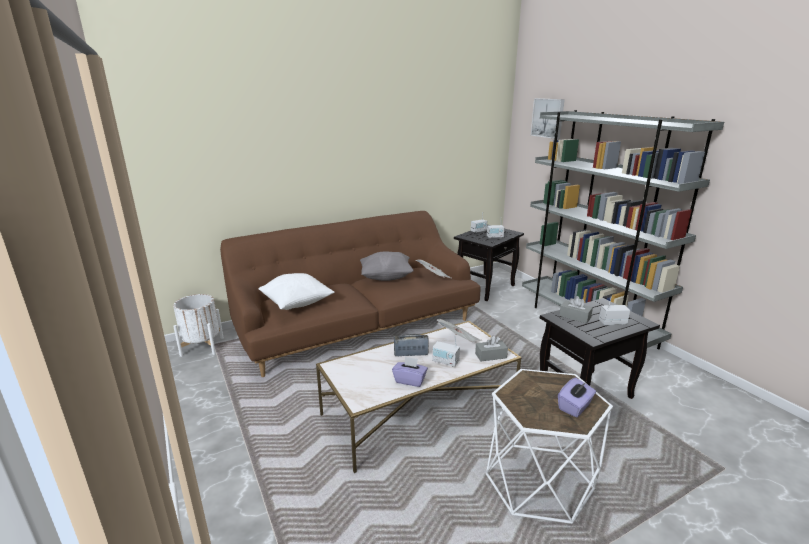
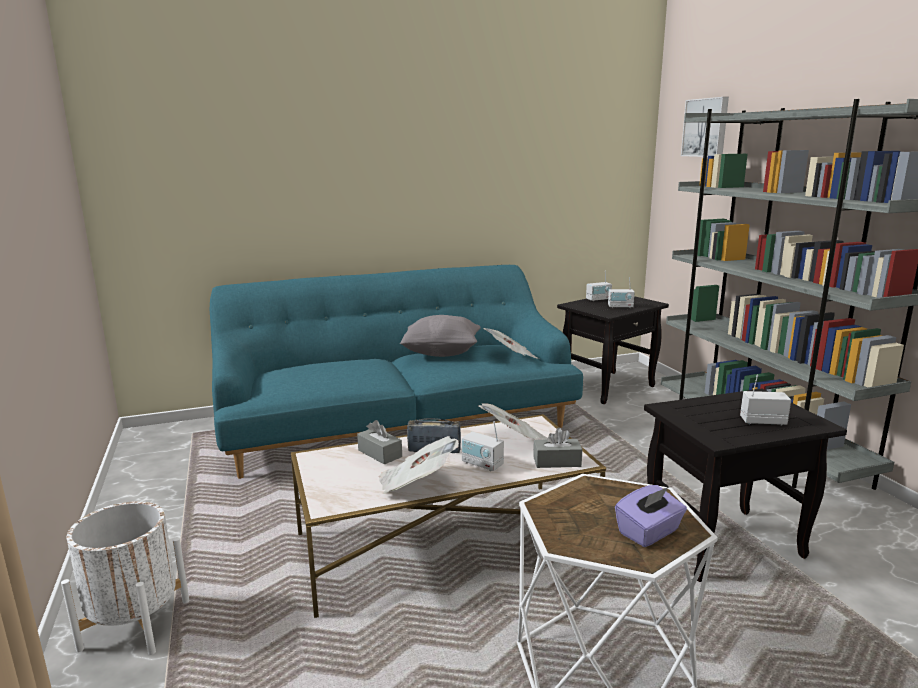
camera: 10 degrees right, 5 degrees down
white planter [173,294,224,357] -> white planter moved to [61,501,190,655]
brown sofa [220,211,481,377] -> turquoise sofa [210,265,583,479]
white pillow [259,273,335,310] -> none
purple tissue box [392,356,428,387] -> newspaper [379,436,459,494]
grey tissue box [559,296,593,324] -> grey tissue box moved to [357,420,402,464]

